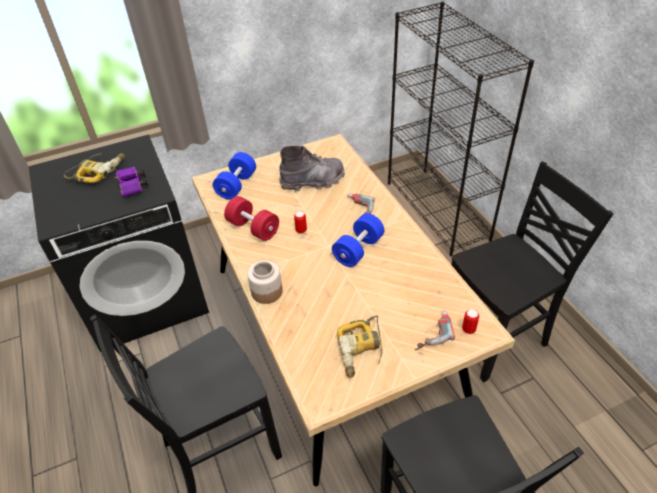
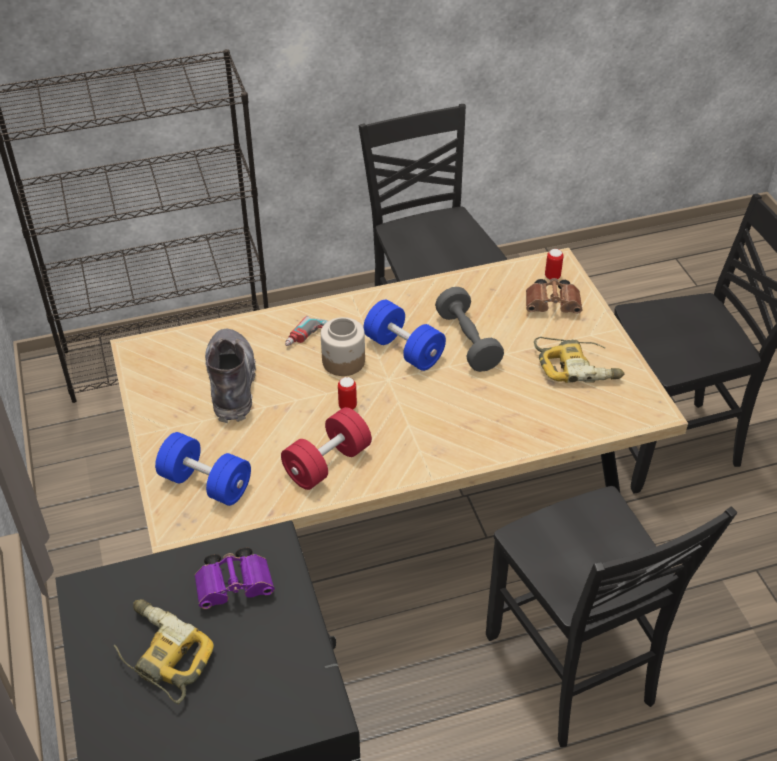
camera: 85 degrees left, 0 degrees up
jar [247,260,283,304] -> jar moved to [321,317,365,376]
power drill [415,310,455,350] -> brown binoculars [526,278,582,314]
none -> grey dumbbell [435,287,504,372]

